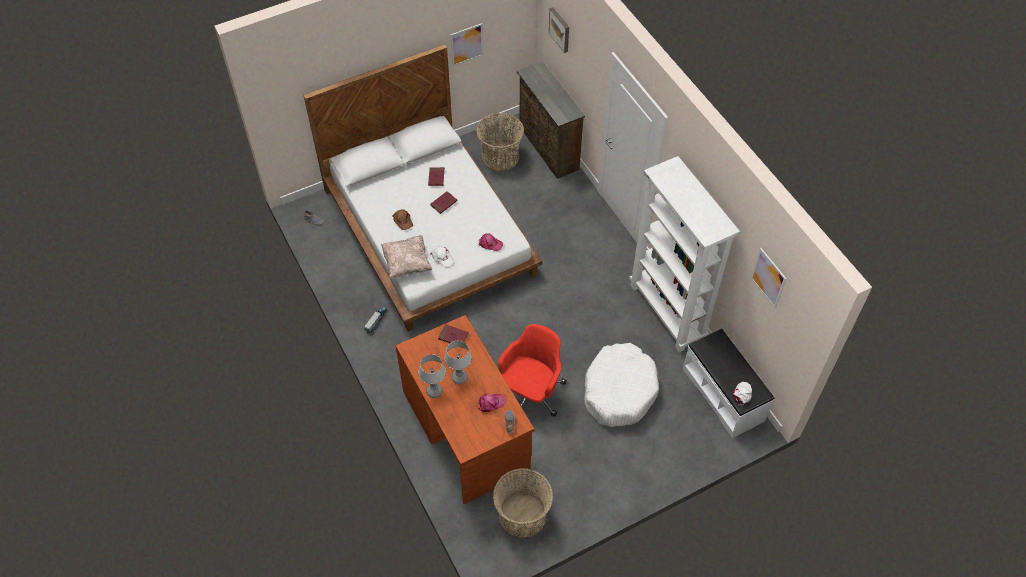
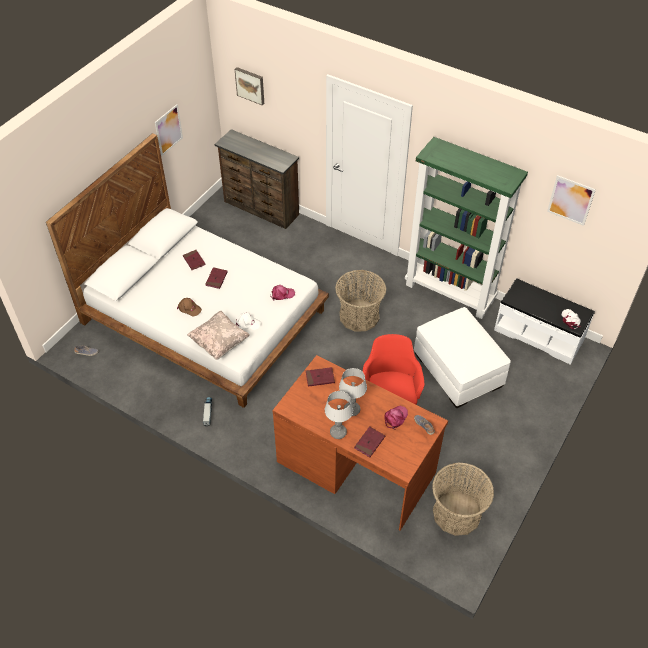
camera: 30 degrees left, 5 degrees down
basket [476,113,524,172] -> basket moved to [335,270,386,332]
white dog bed [584,343,659,427] -> white ottoman [414,307,511,408]
white bookcase [629,156,740,352] -> green bookcase [405,137,528,319]
none -> red book [354,426,385,457]

